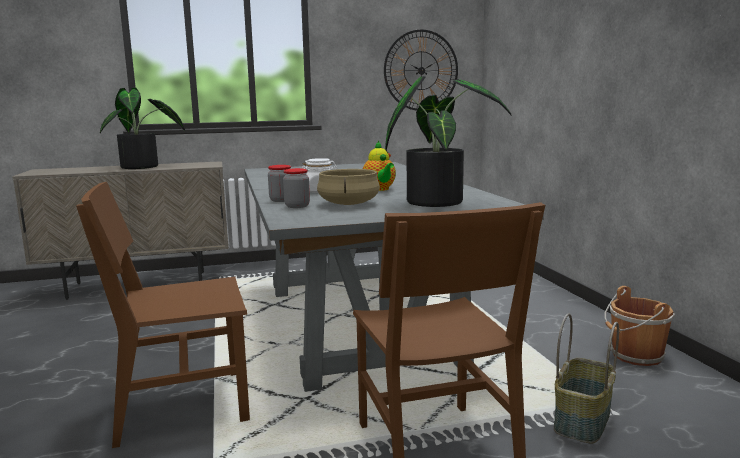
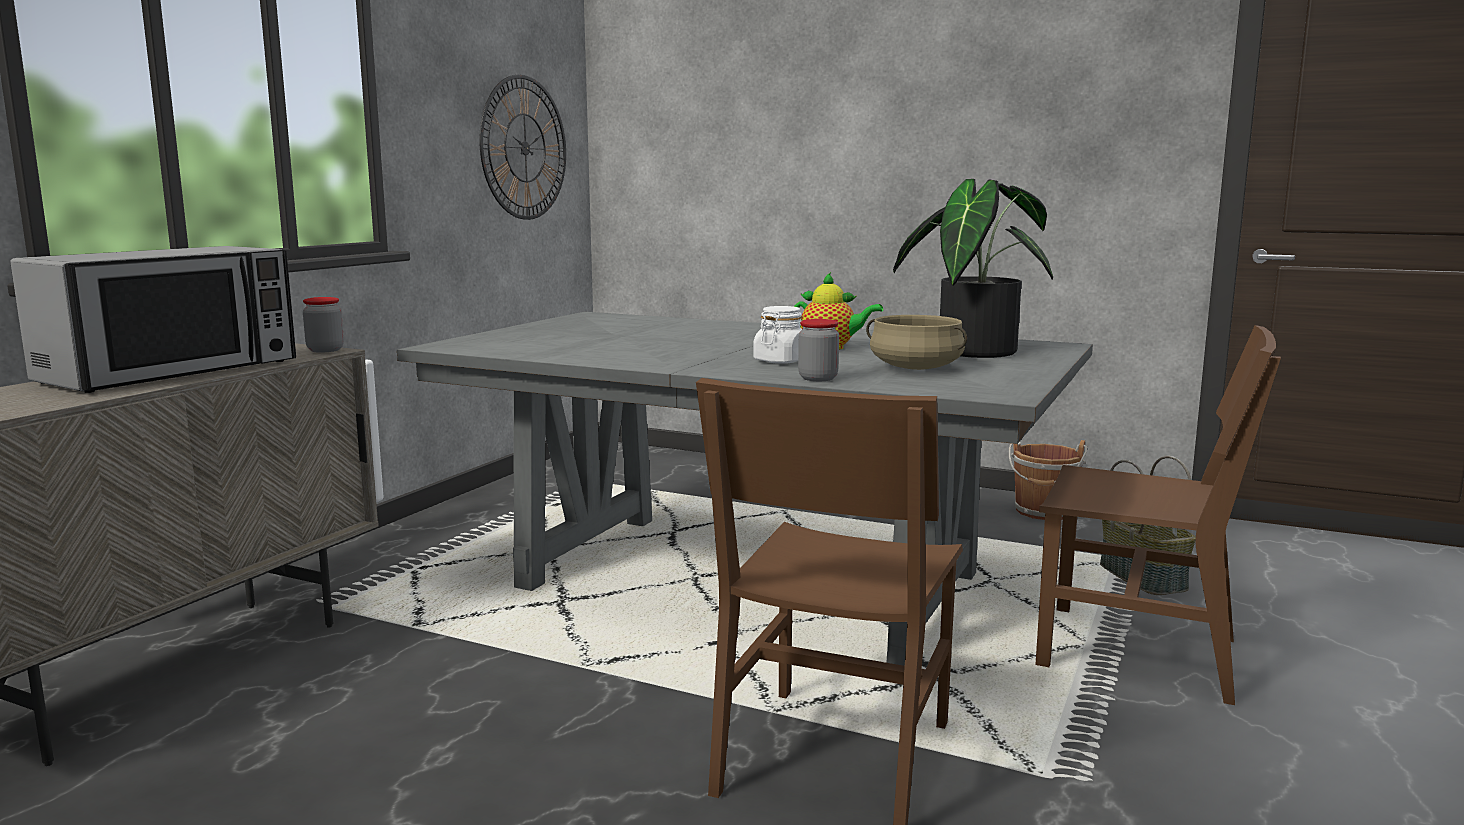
camera: 50 degrees left, 0 degrees up
potted plant [100,88,185,169] -> microwave [10,246,296,393]
jar [283,168,310,208] -> jar moved to [303,297,344,353]

